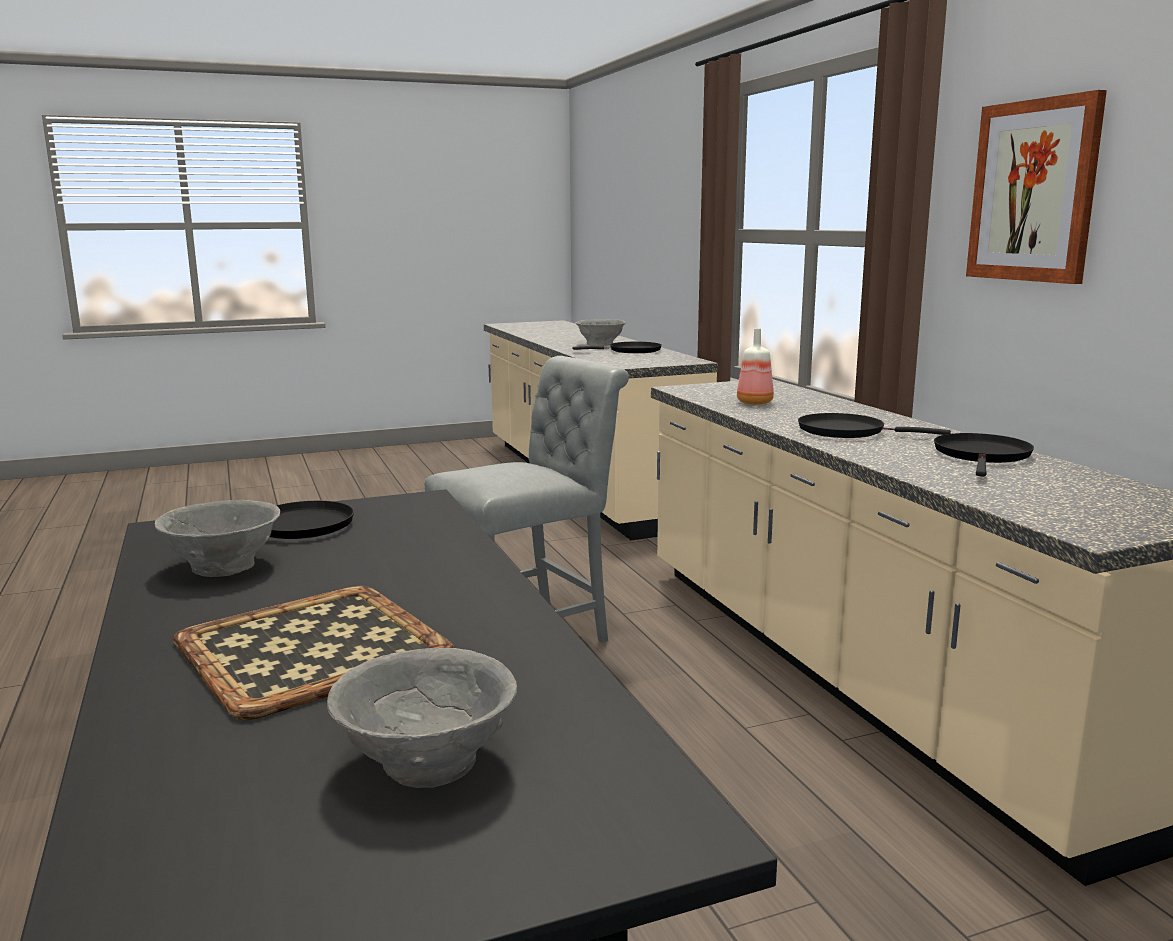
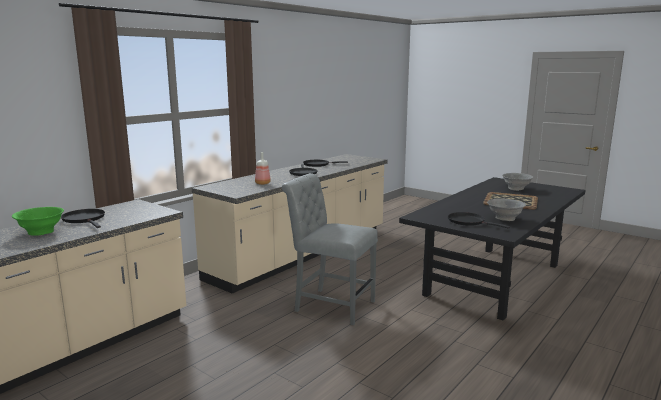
camera: 120 degrees left, 0 degrees up
grey bowl [575,319,626,346] -> green bowl [12,207,64,236]
picture [966,90,1107,284] -> none

